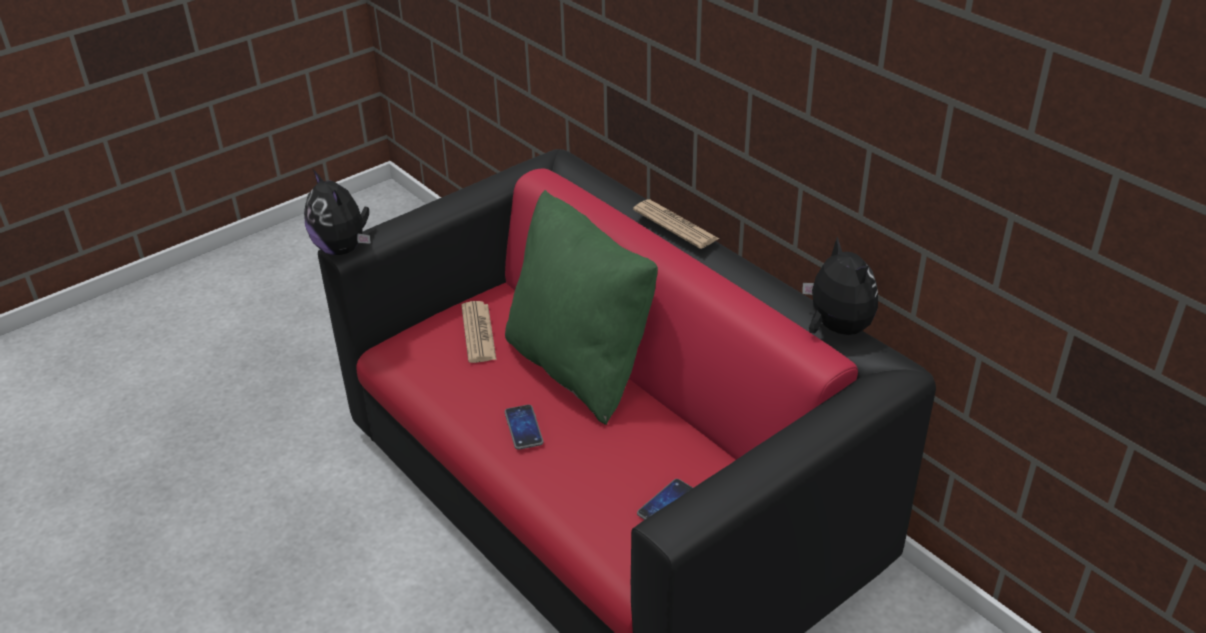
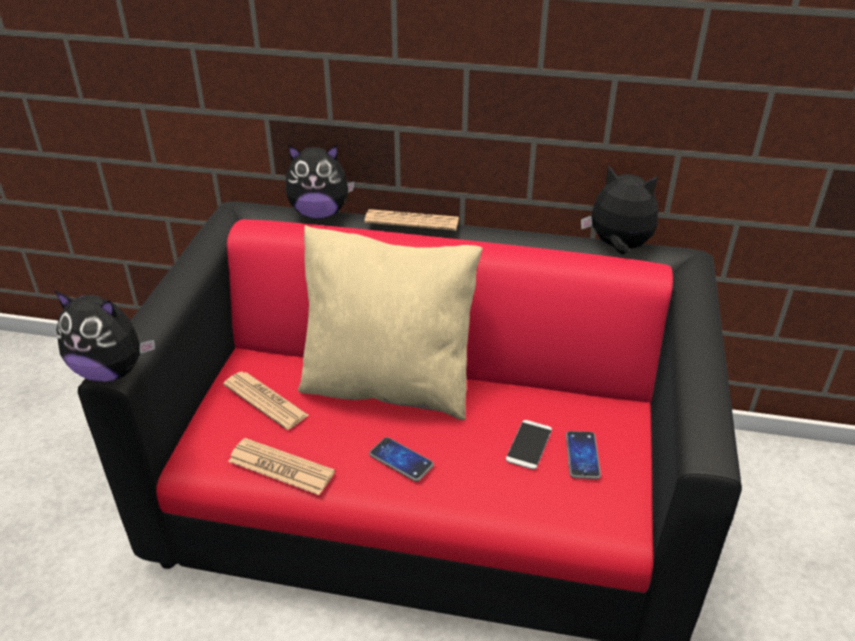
camera: 40 degrees left, 0 degrees up
green pillow [505,190,658,425] -> beige pillow [298,225,482,420]
none -> newspaper [228,438,335,495]
none -> plush toy [285,145,355,219]
none -> phone [506,420,552,470]

